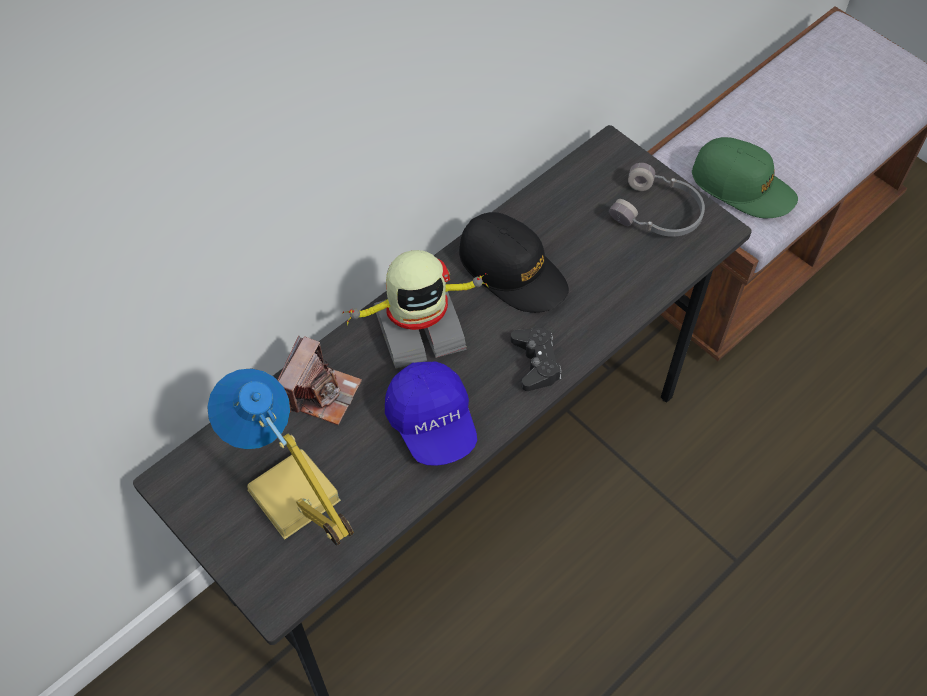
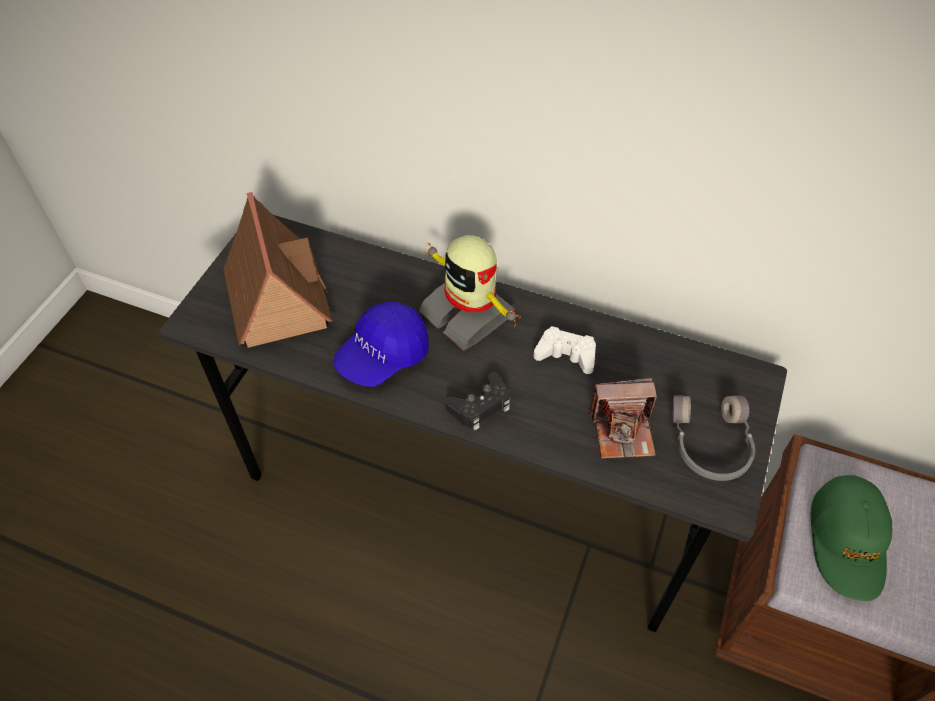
camera: 65 degrees right, 5 degrees down
table lamp [207,368,354,546] -> toy house [223,192,333,348]
camera [278,336,362,425] -> camera moved to [588,378,657,458]
black cap [459,212,569,313] -> white game controller [533,326,596,374]

